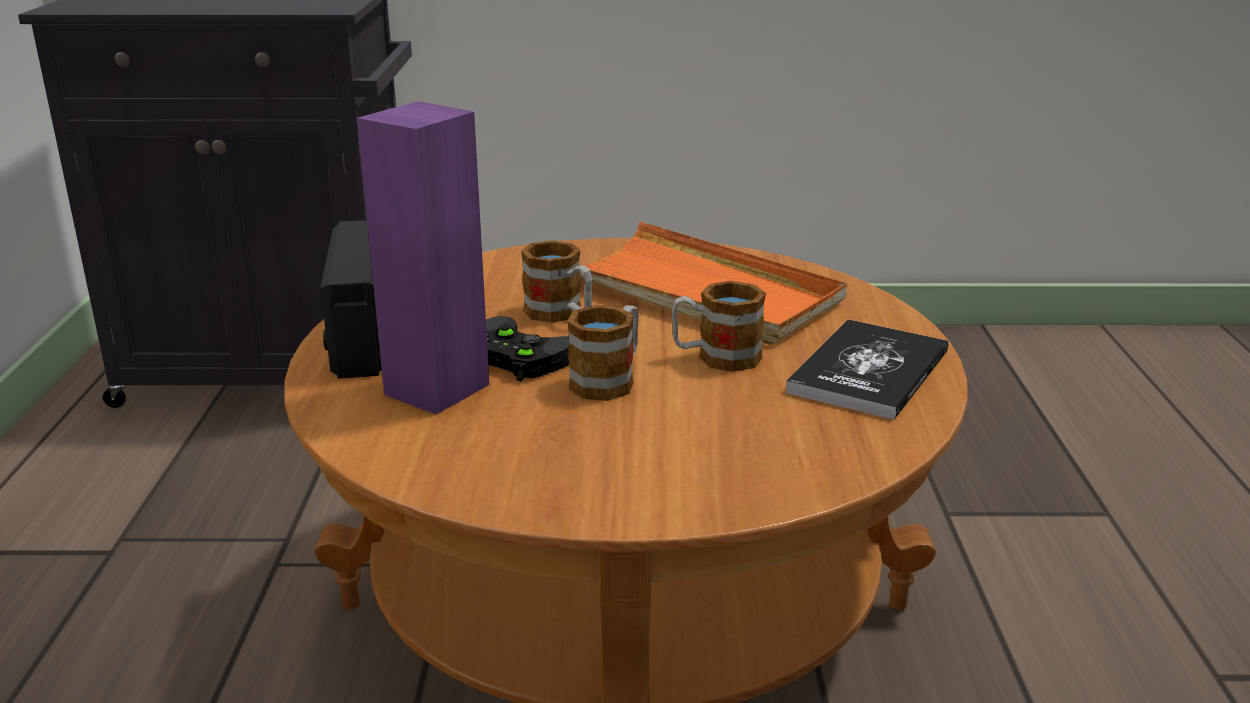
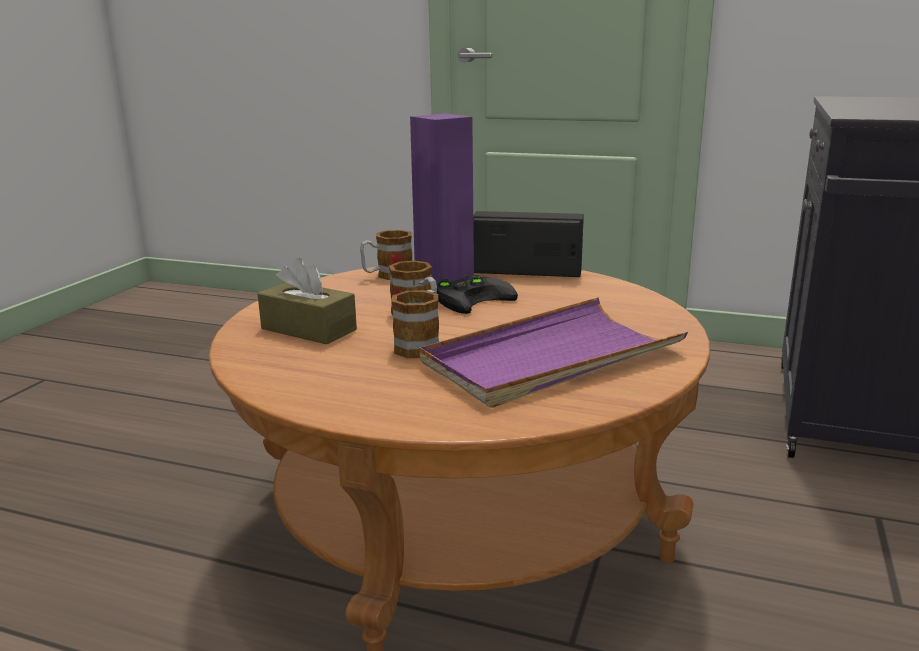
camera: 110 degrees right, 5 degrees down
mug [521,240,592,323] -> mug moved to [360,230,412,280]
orange tray [580,222,847,345] -> purple tray [420,297,688,408]
book [785,319,949,420] -> none
none -> brown tissue box [258,258,357,344]

